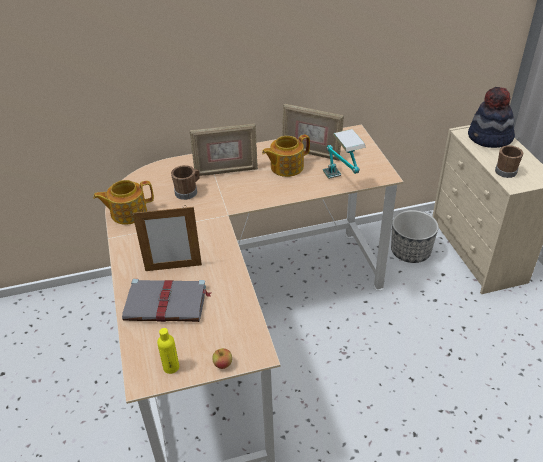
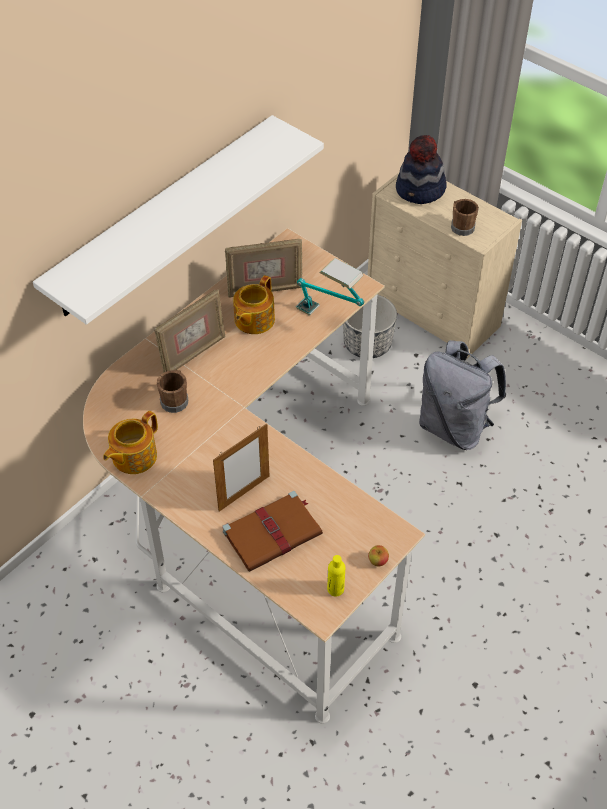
camera: 35 degrees left, 10 degrees up
grey book [122,279,211,322] -> brown book [222,491,323,572]
none -> white shelf [33,115,324,325]
none -> grey backpack [419,340,506,450]

